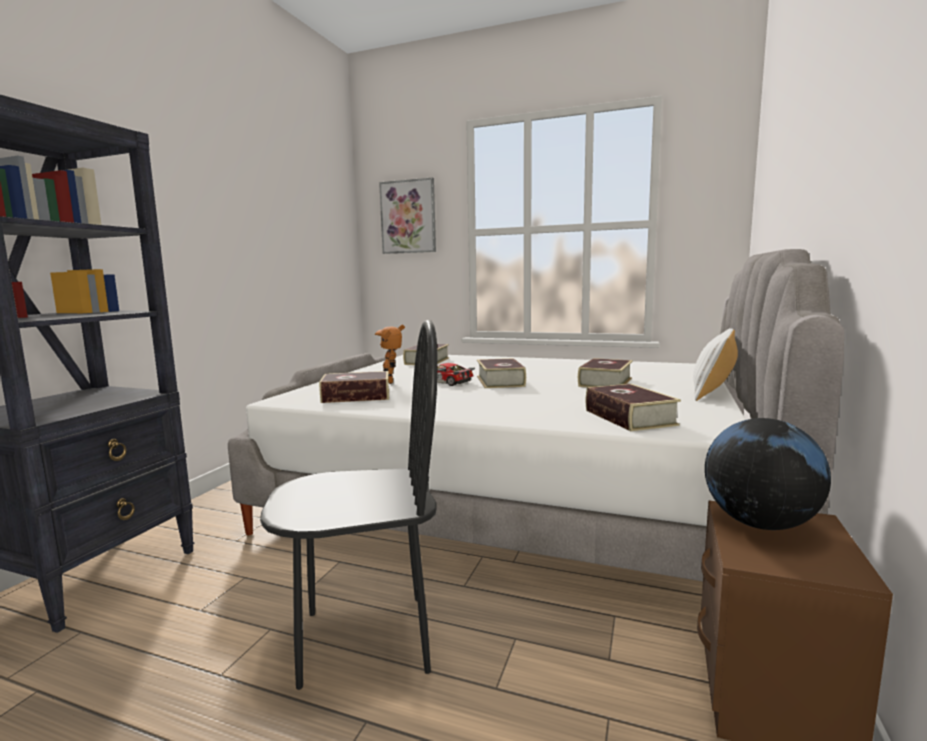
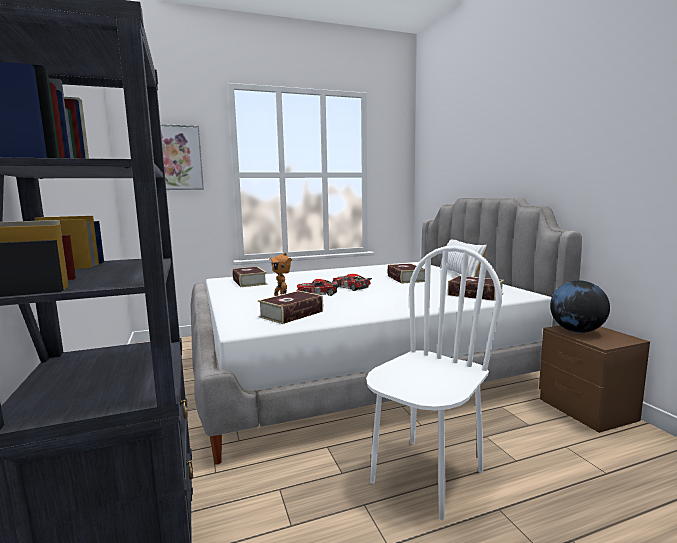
camera: 40 degrees left, 0 degrees up
black chair [260,320,438,690] -> white chair [366,246,502,520]
book [477,358,526,388] -> toy car [333,274,372,291]

